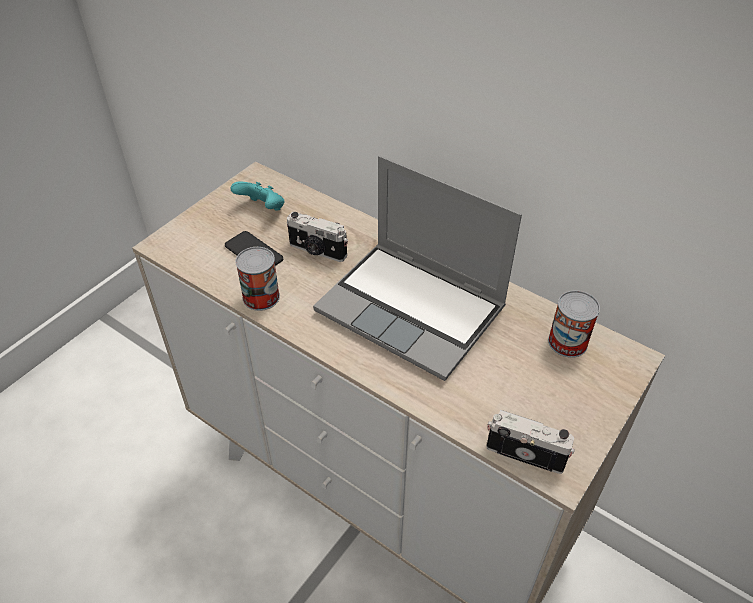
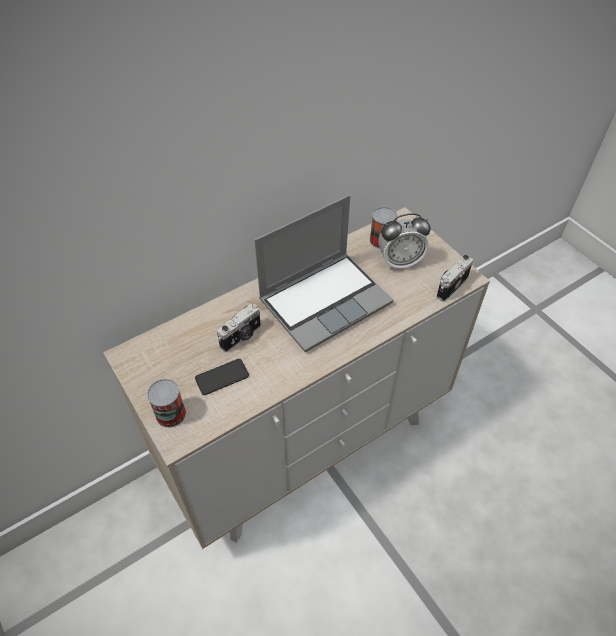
camera: 70 degrees left, 5 degrees up
turquoise game controller [231,182,284,211] -> none
can [235,247,280,311] -> can moved to [147,379,186,428]
none -> alarm clock [378,213,431,270]

